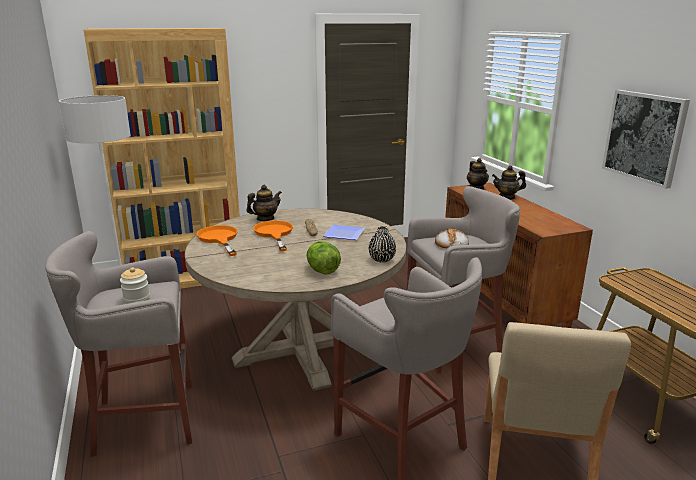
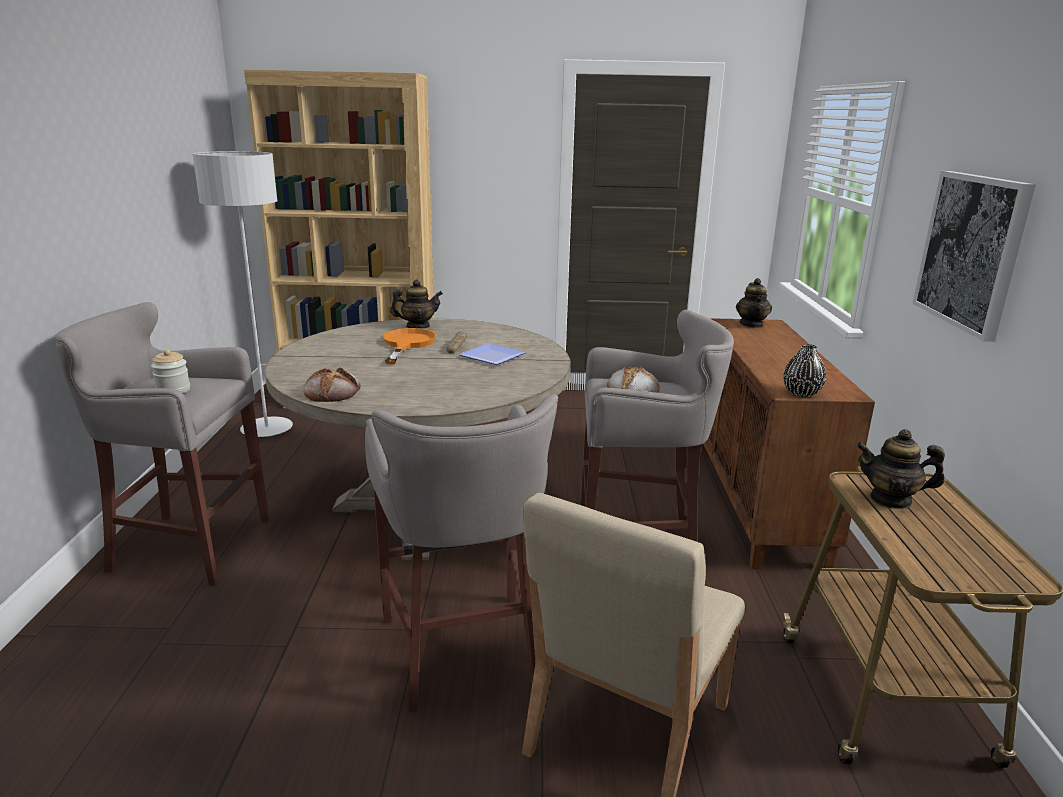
camera: 20 degrees right, 0 degrees up
orange frying pan [197,225,238,256] -> none
lettuce [307,241,341,274] -> none
black vase [369,226,396,263] -> black vase moved to [783,344,826,397]
teapot [492,166,526,200] -> teapot moved to [856,429,945,509]
none -> bread [304,367,361,402]

